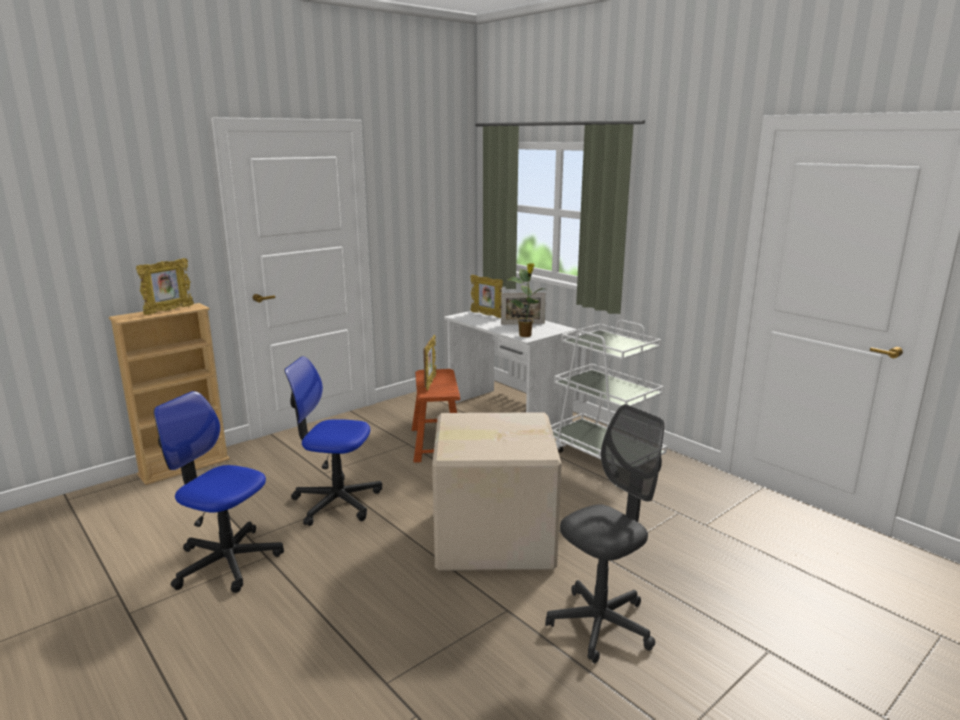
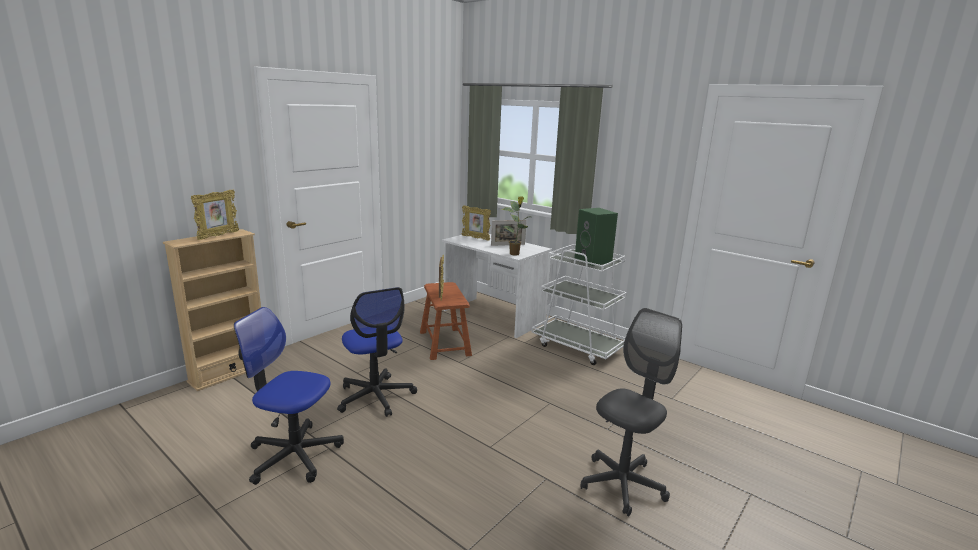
camera: 10 degrees left, 0 degrees up
office chair [284,356,382,526] -> office chair turned 120 degrees counterclockwise [337,287,417,417]
cardboard box [432,412,562,571] -> none
none -> green speaker [575,208,618,266]

